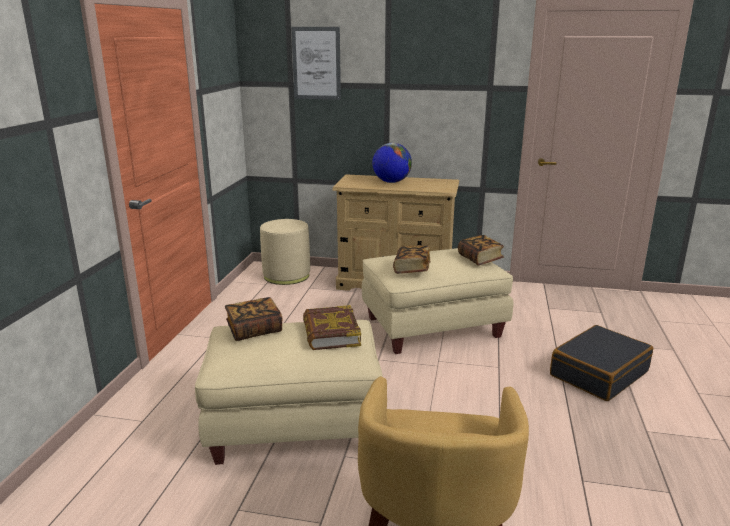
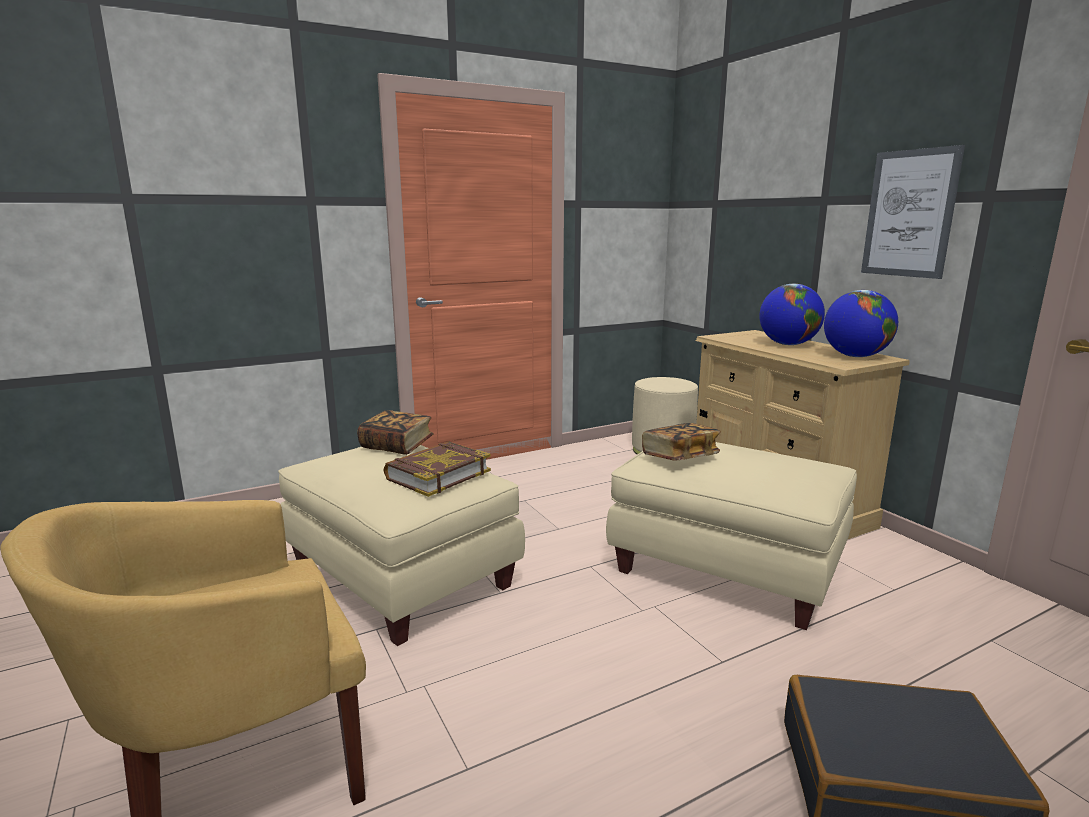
camera: 50 degrees right, 5 degrees down
picture [291,27,341,100] -> picture moved to [861,145,965,279]
book [458,235,504,266] -> none
none -> globe [824,290,898,357]

